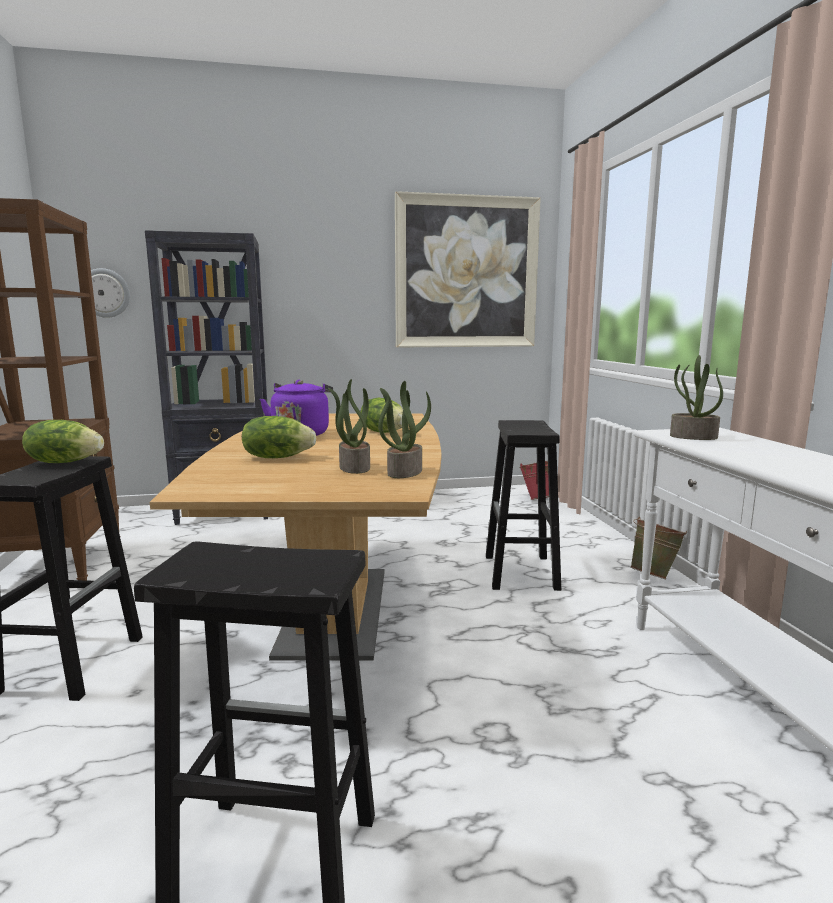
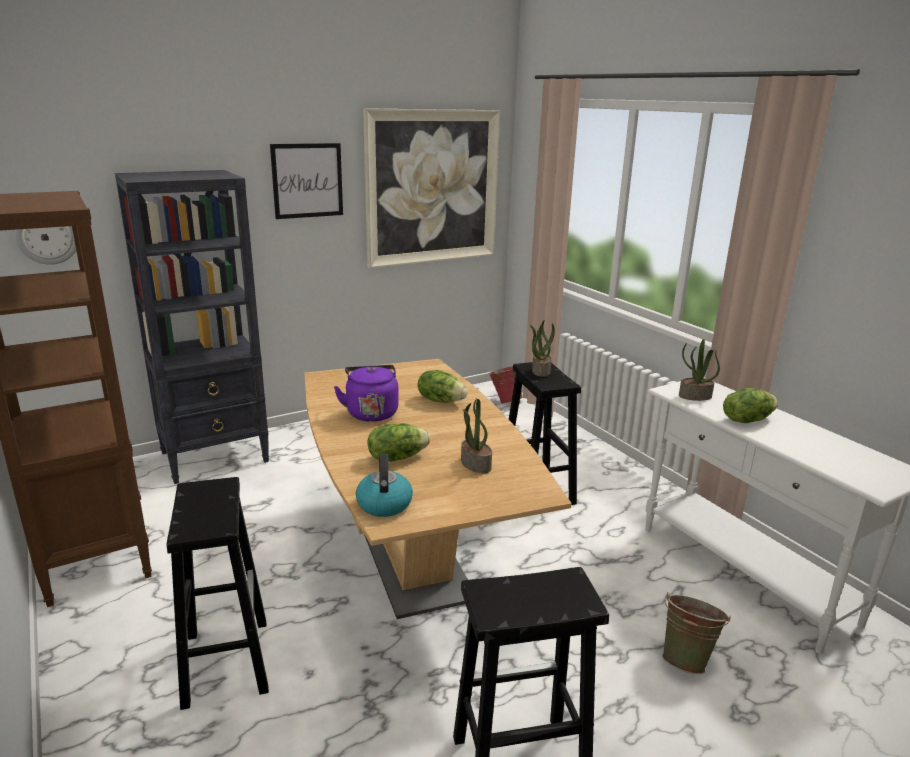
camera: 20 degrees left, 10 degrees up
lettuce [22,420,104,463] -> lettuce moved to [723,388,778,423]
potted plant [378,381,431,478] -> potted plant moved to [530,320,555,377]
green bucket [630,517,688,579] -> green bucket moved to [662,592,731,674]
none -> picture [270,143,343,219]
none -> kettle [356,454,413,517]

